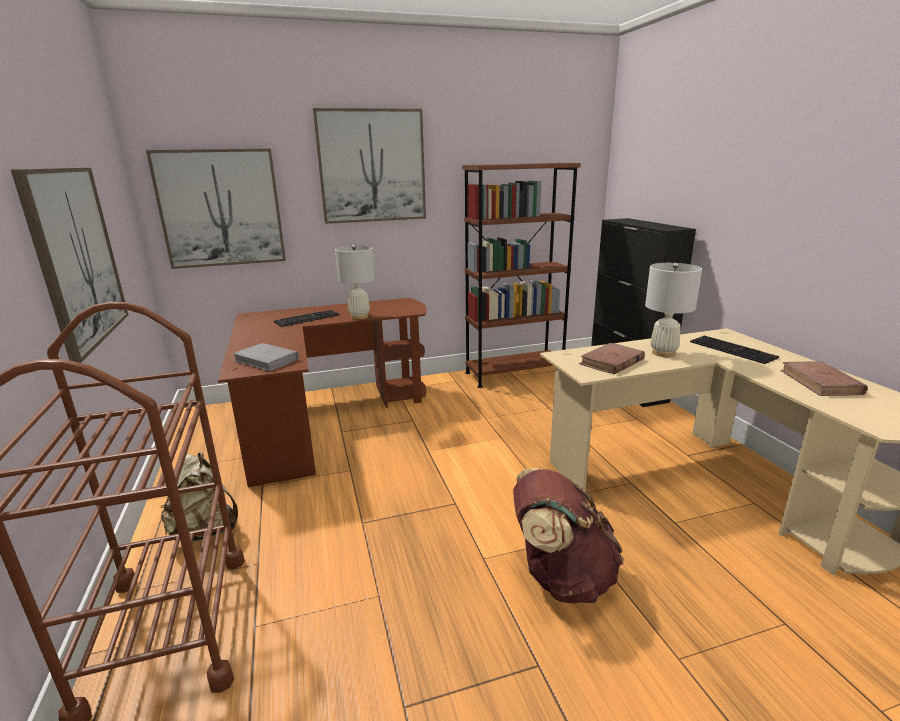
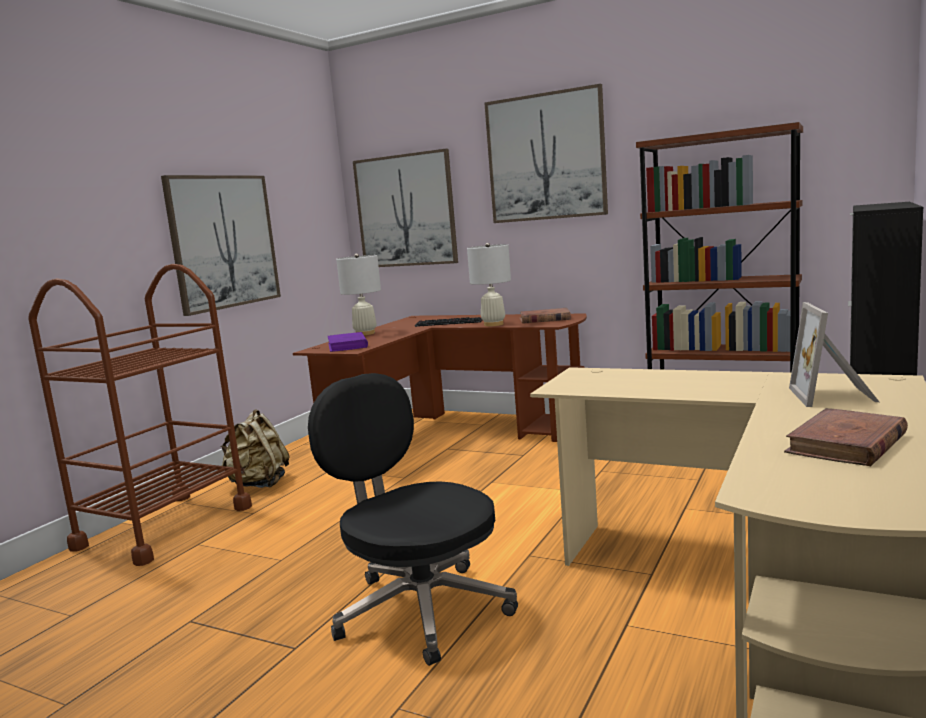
camera: 45 degrees right, 10 degrees down
grey book [233,343,299,371] -> purple book [328,332,368,352]
brown backpack [513,468,624,603] -> black office chair [308,373,518,666]
brown book [579,343,645,375] -> brown book moved to [520,308,571,324]
white table lamp [645,263,702,357] -> white table lamp moved to [336,253,381,335]
keyboard [690,335,779,364] -> picture frame [789,302,879,407]

